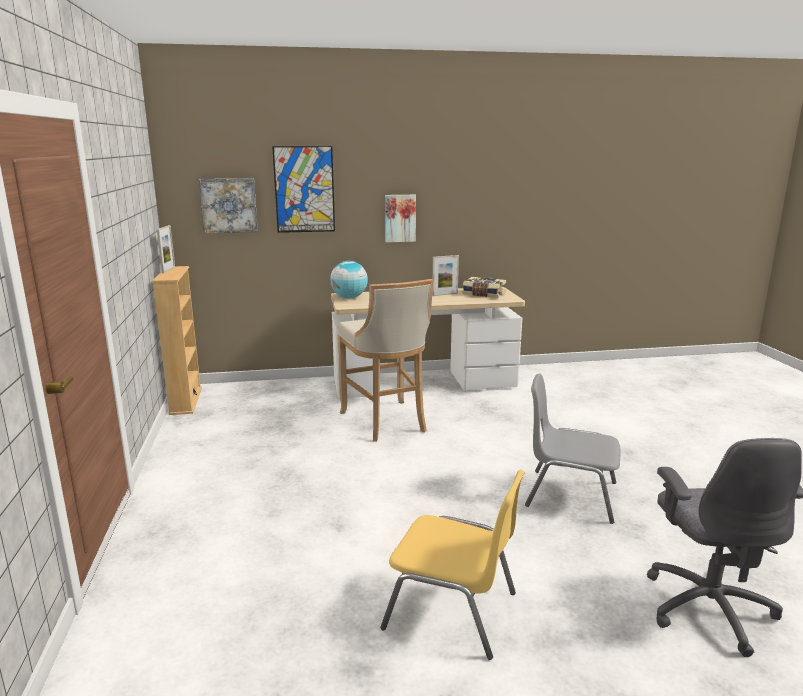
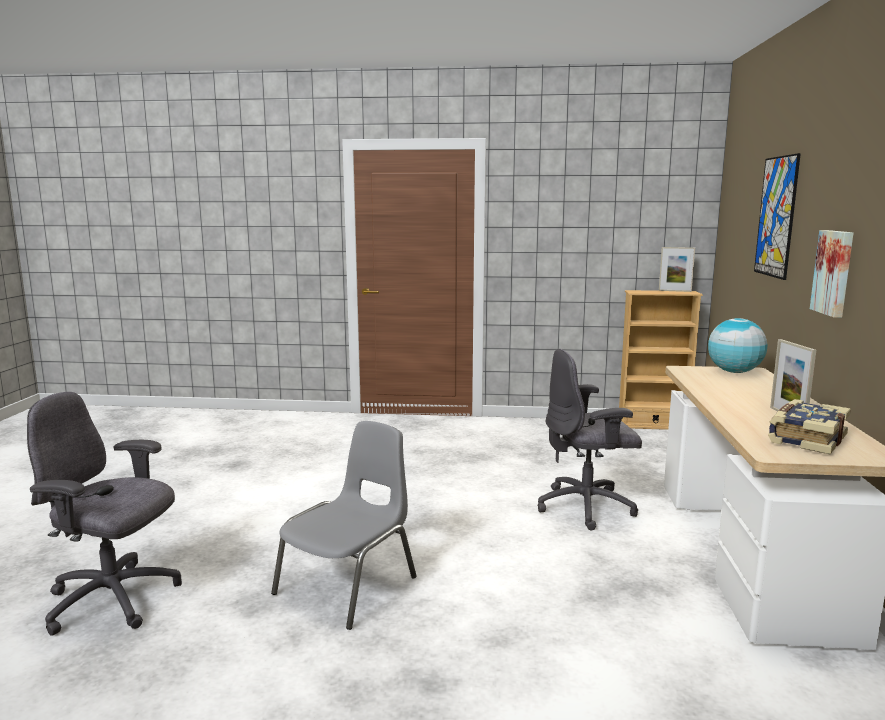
camera: 105 degrees right, 5 degrees down
picture [199,178,258,233] -> none
beige stool [338,279,433,442] -> grey office chair [538,349,642,530]
yellow chair [380,469,525,660] -> none

